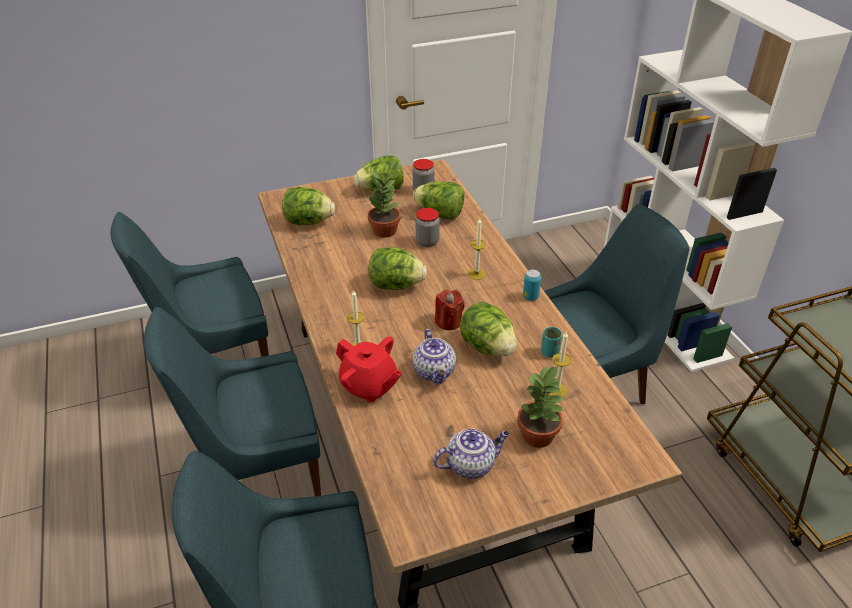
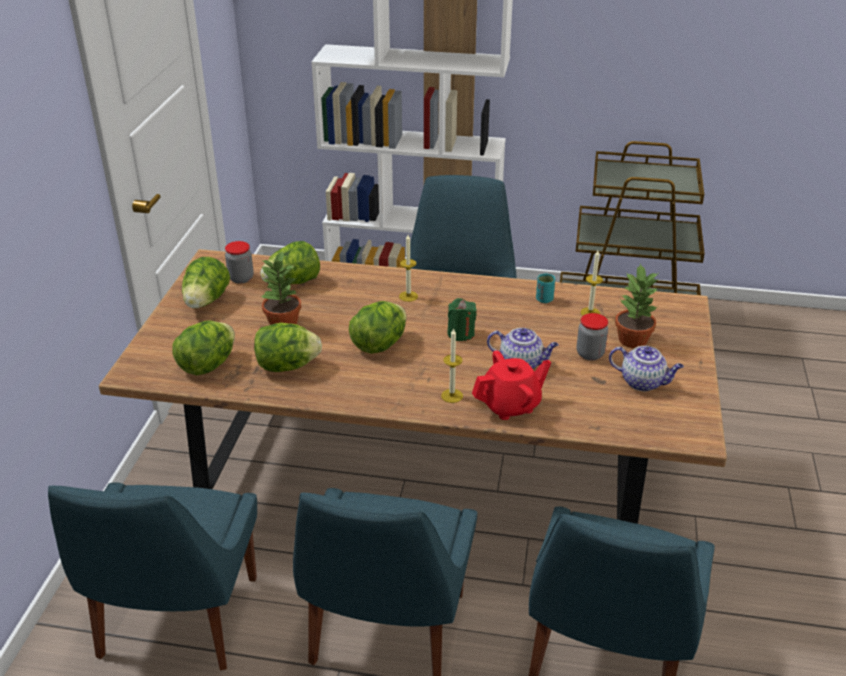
camera: 60 degrees left, 5 degrees down
jar [416,208,440,247] -> jar moved to [577,313,608,360]
teapot [433,428,509,479] -> teapot turned 105 degrees clockwise [609,346,684,391]
red candle [435,289,465,330] -> green candle [447,298,477,341]
lettuce [460,302,517,356] -> lettuce moved to [254,323,322,372]
can [523,270,541,301] -> none

